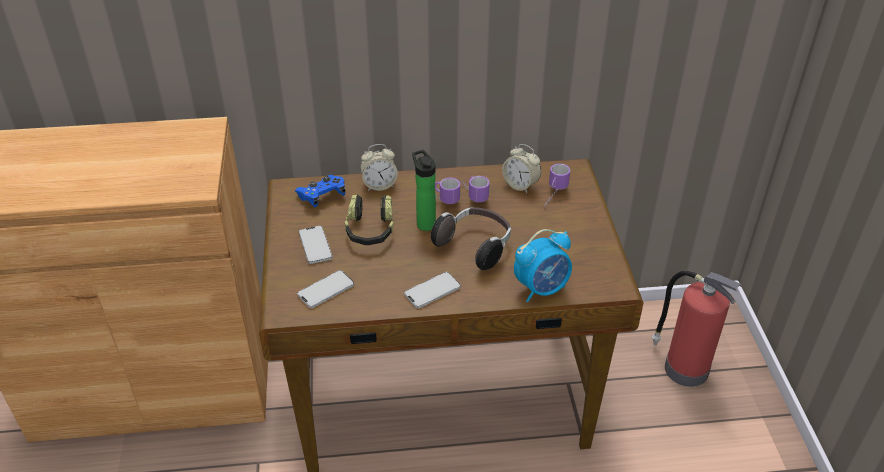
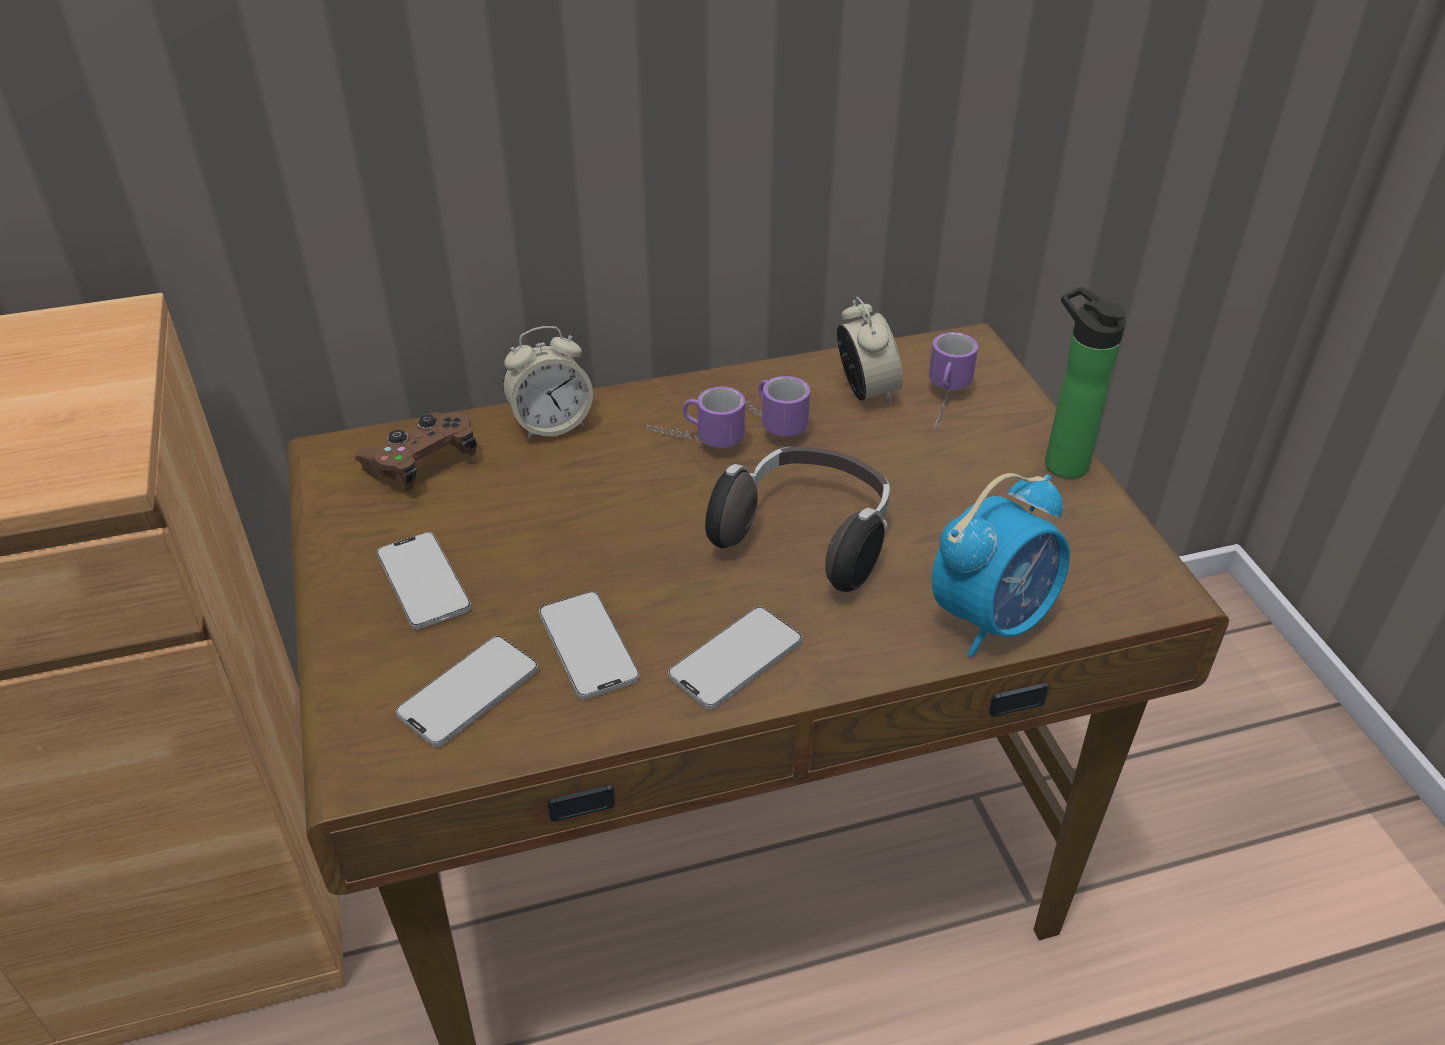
camera: 10 degrees left, 0 degrees up
blue game controller [295,175,346,208] -> brown game controller [355,412,477,491]
headphones [345,194,394,245] -> none
bottle [412,150,436,231] -> bottle moved to [1045,287,1125,479]
alarm clock [502,144,541,193] -> alarm clock turned 135 degrees counterclockwise [837,297,903,404]
fire extinguisher [652,271,742,387] -> none
none -> phone [539,591,640,700]

